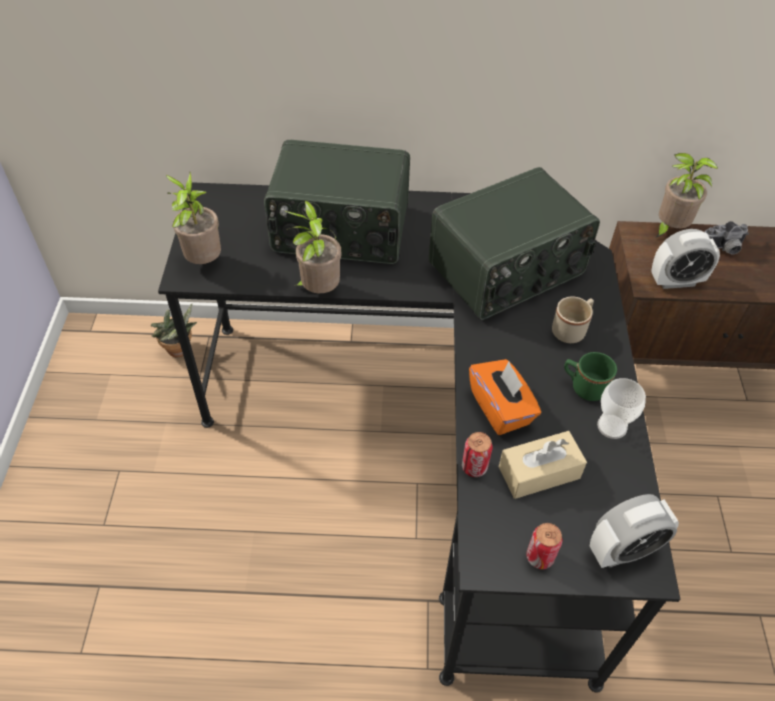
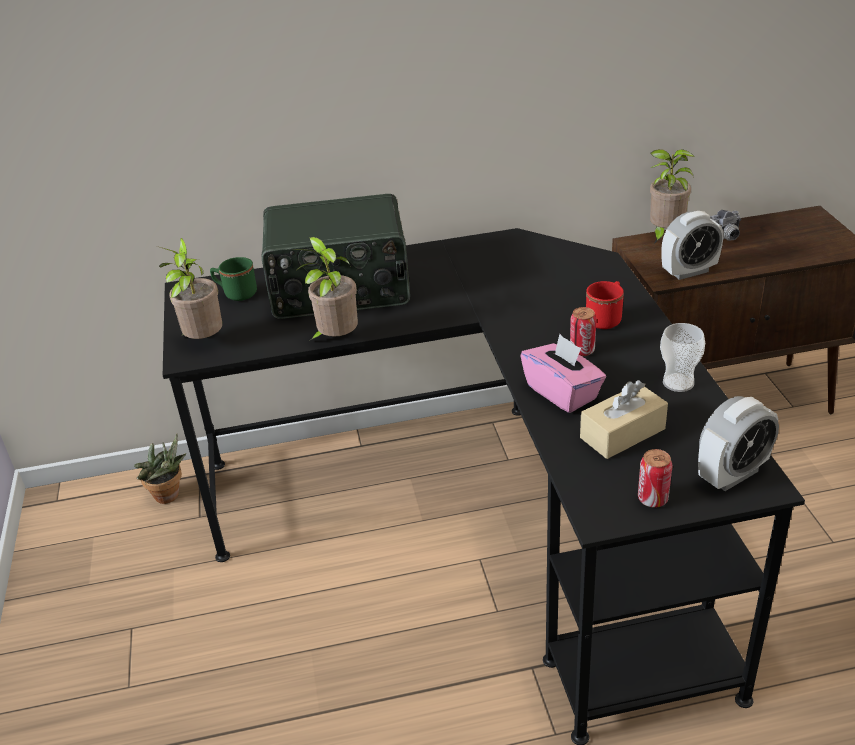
camera: 10 degrees left, 15 degrees down
radio [429,167,600,320] -> none
can [462,432,493,477] -> can moved to [570,307,597,356]
orange tissue box [469,359,541,435] -> pink tissue box [520,334,606,413]
beige mug [552,296,594,343] -> red mug [586,281,624,329]
green mug [564,352,617,401] -> green mug moved to [210,257,257,301]

